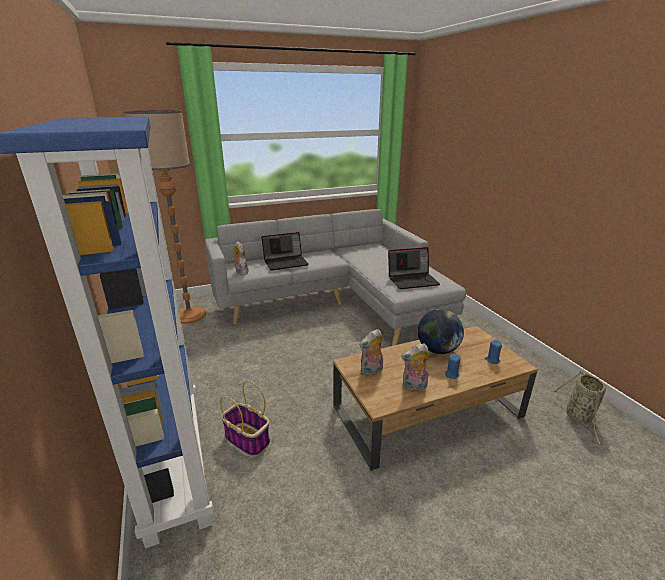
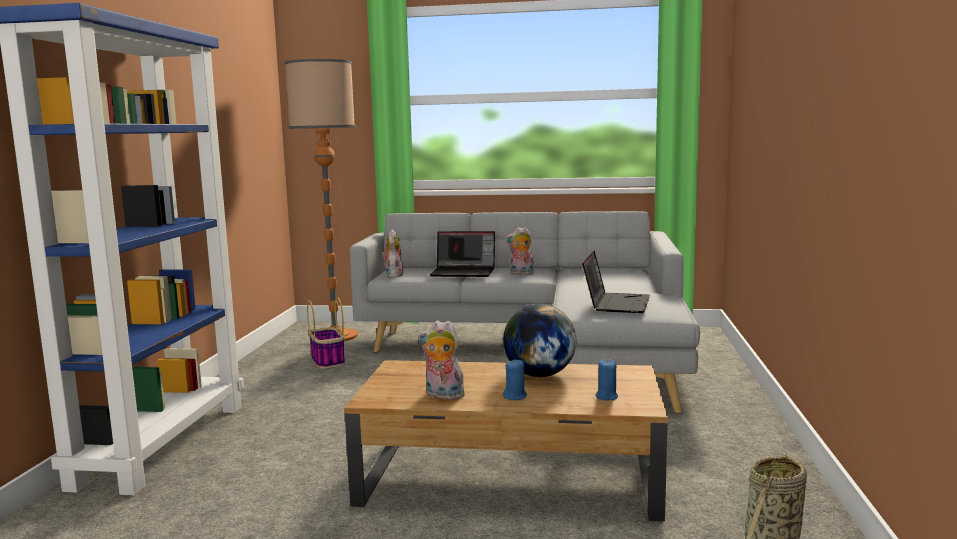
camera: 30 degrees right, 15 degrees down
basket [220,381,270,457] -> basket moved to [307,297,345,369]
plush toy [359,329,383,376] -> plush toy moved to [505,227,534,275]
laptop [388,247,440,289] -> laptop turned 90 degrees counterclockwise [582,251,650,313]

